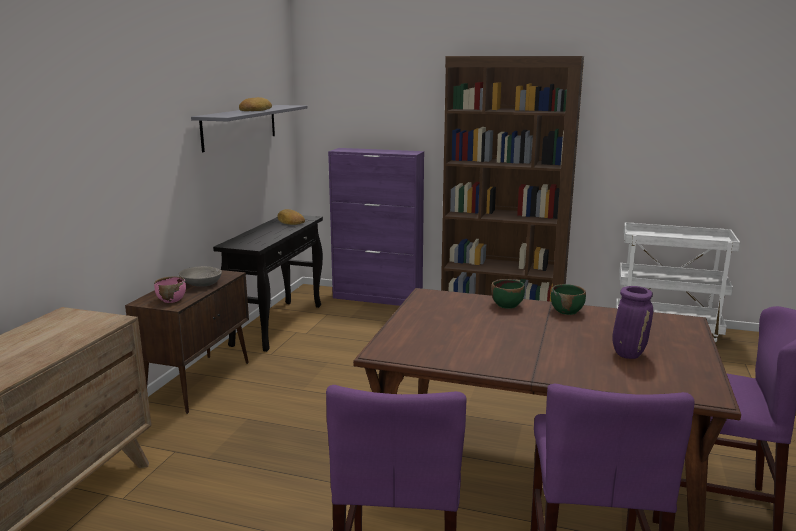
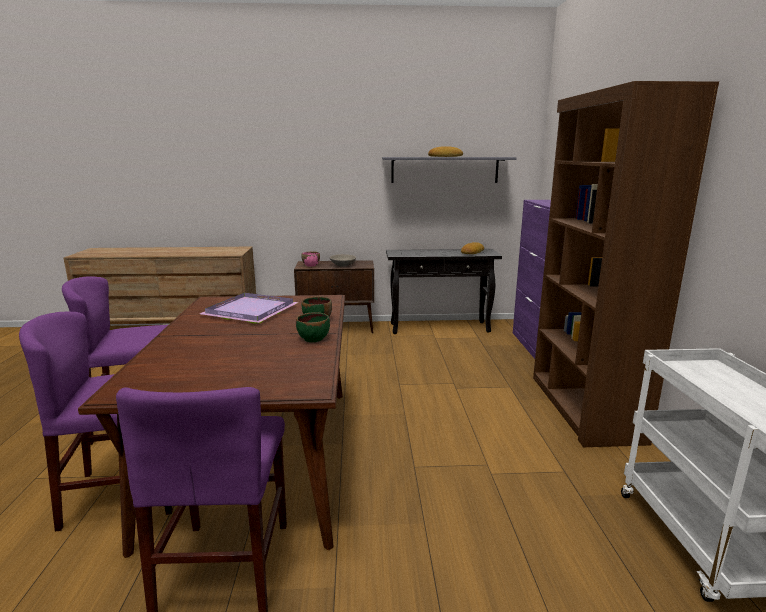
camera: 70 degrees right, 0 degrees up
purple vase [612,286,653,359] -> none
none -> purple tray [200,293,299,324]

